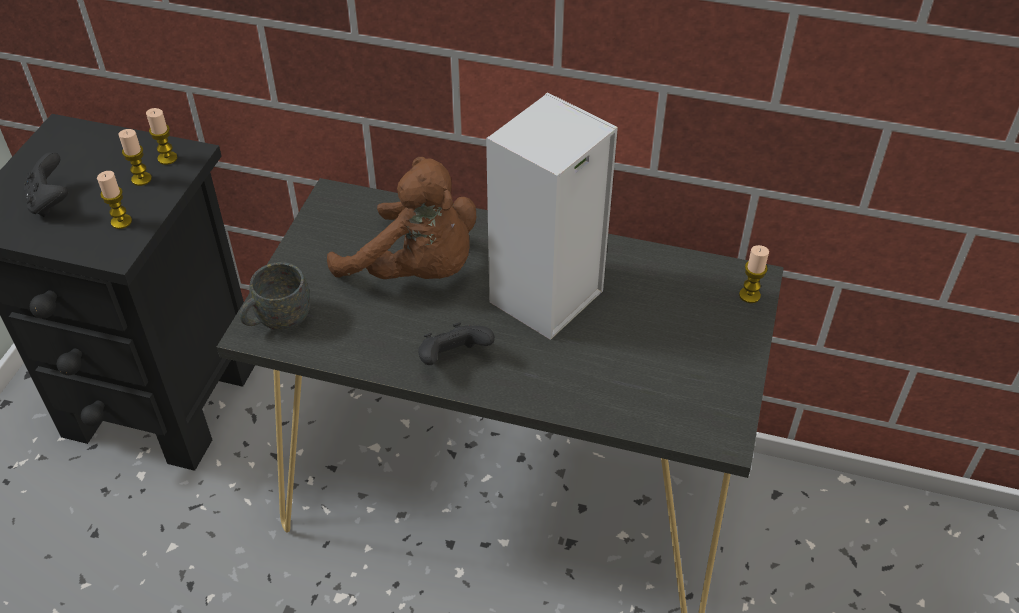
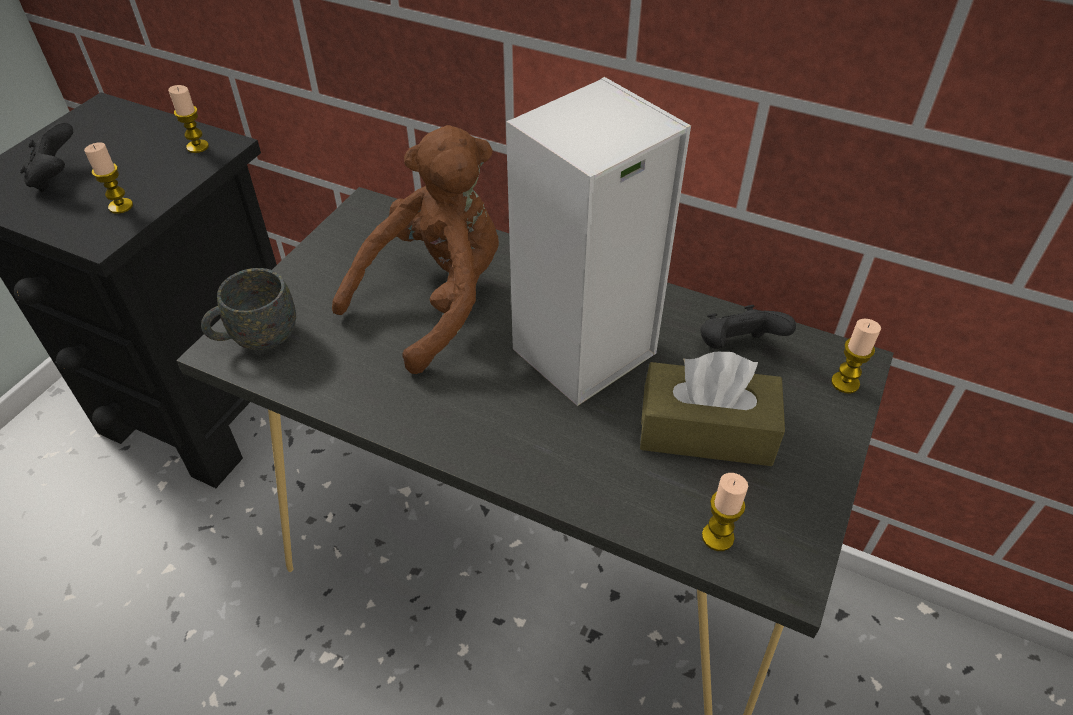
camera: 10 degrees right, 0 degrees up
candle [118,129,152,186] -> candle moved to [702,473,748,551]
brown plush toy [327,157,477,279] -> brown plush toy turned 90 degrees counterclockwise [332,125,499,374]
black game controller [418,322,495,365] -> black game controller moved to [700,305,796,349]
none -> brown tissue box [640,352,785,466]

